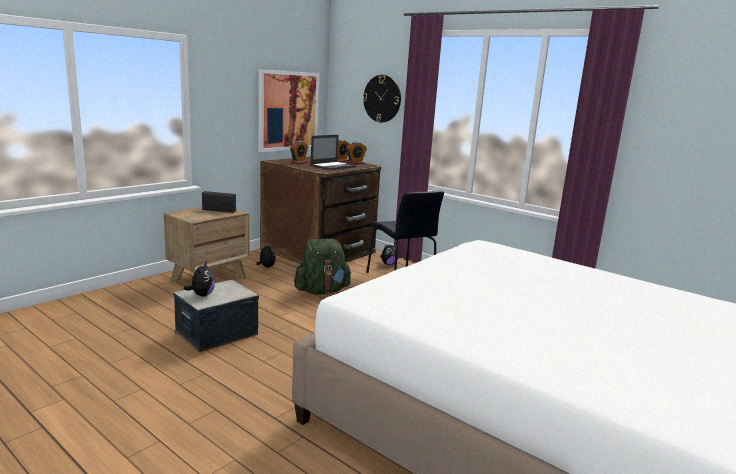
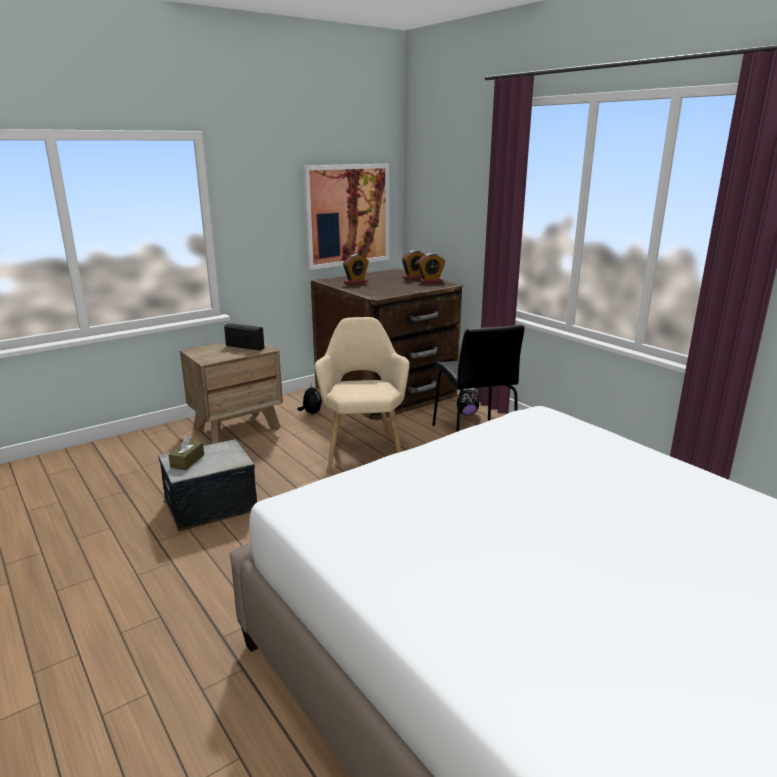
camera: 15 degrees right, 5 degrees up
plush toy [184,261,215,297] -> brown tissue box [168,435,204,470]
green backpack [294,239,352,295] -> beige armchair [315,317,410,473]
laptop [310,135,356,170] -> none
wall clock [363,75,401,122] -> none

